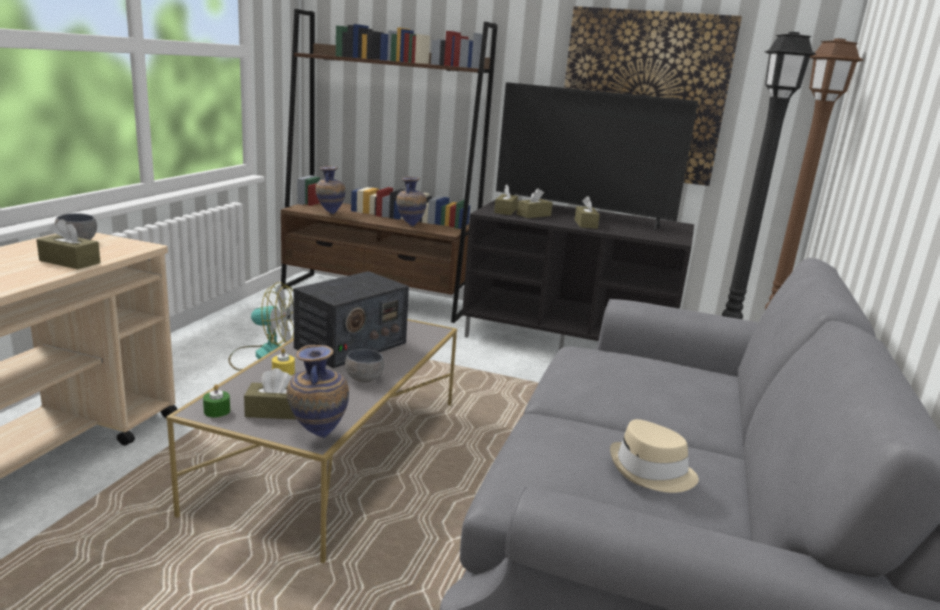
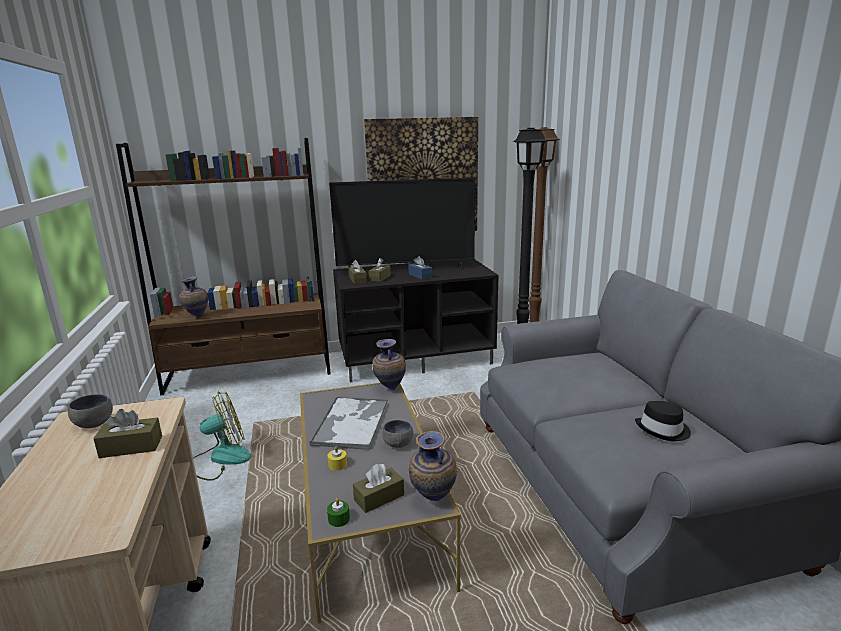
camera: 30 degrees left, 0 degrees up
radio [293,271,409,368] -> tray [309,397,389,450]
vase [396,177,427,226] -> vase moved to [372,339,406,390]
brown tissue box [575,196,600,229] -> blue tissue box [409,256,433,280]
beige hat [610,419,699,493] -> black hat [635,401,691,441]

